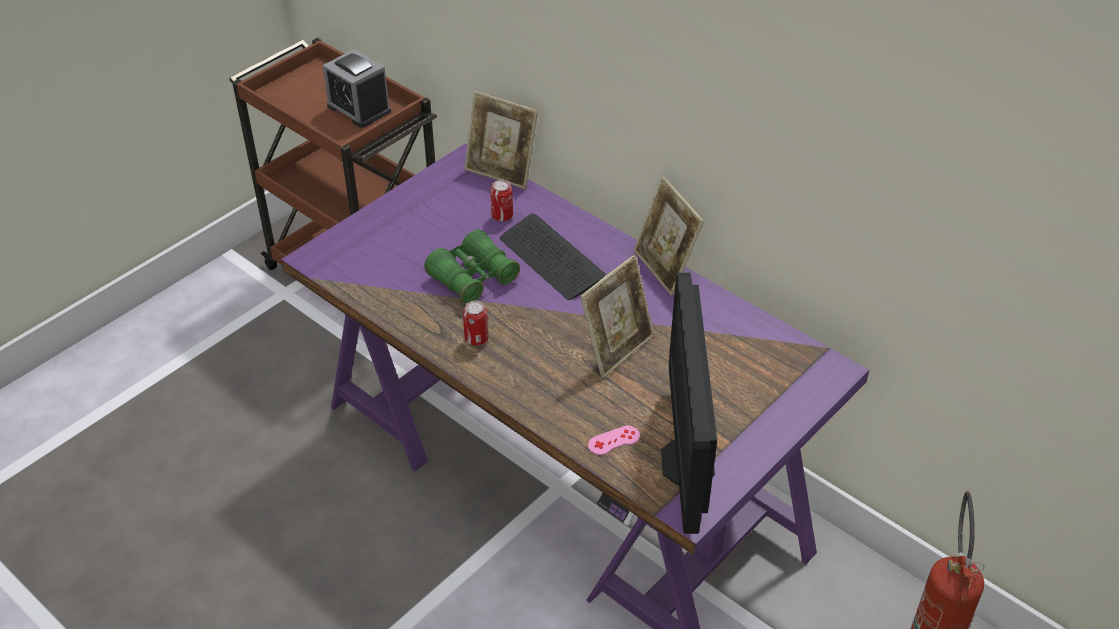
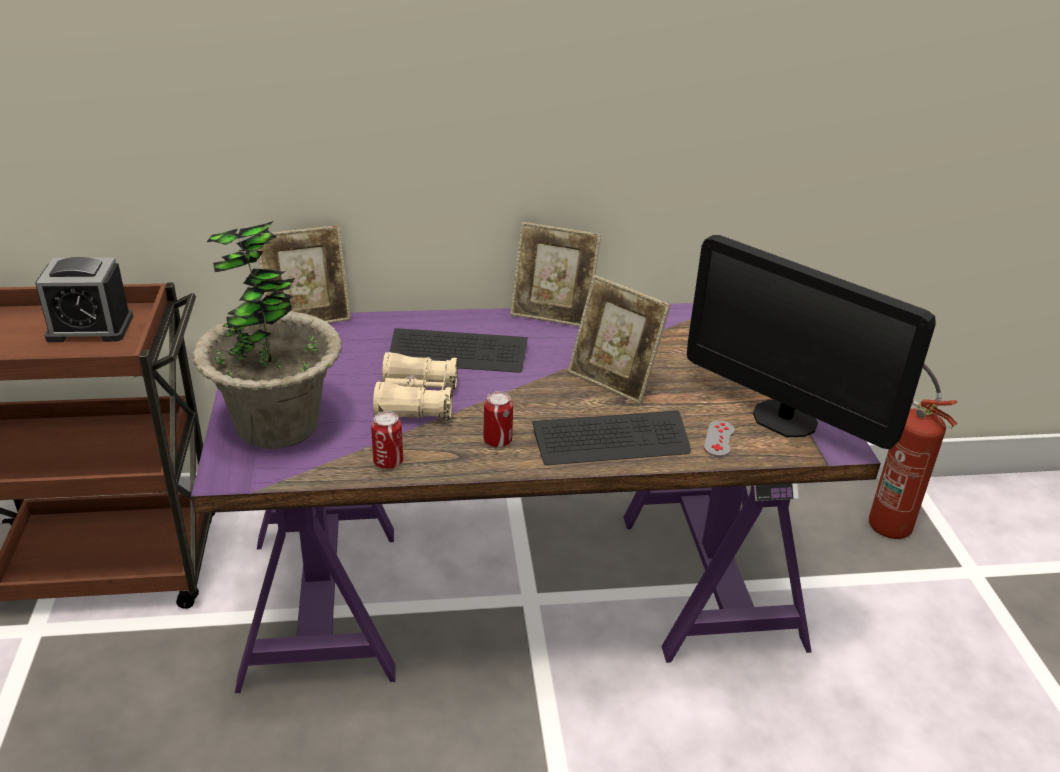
camera: 50 degrees left, 10 degrees down
green binoculars [424,230,520,304] -> beige binoculars [373,352,458,420]
can [490,180,513,221] -> can moved to [371,411,403,469]
picture frame [580,255,654,378] -> picture frame turned 135 degrees clockwise [568,275,671,404]
pink game controller [588,426,640,455] -> grey game controller [704,420,735,457]
none -> potted plant [193,221,342,449]
none -> keyboard [532,411,691,465]

